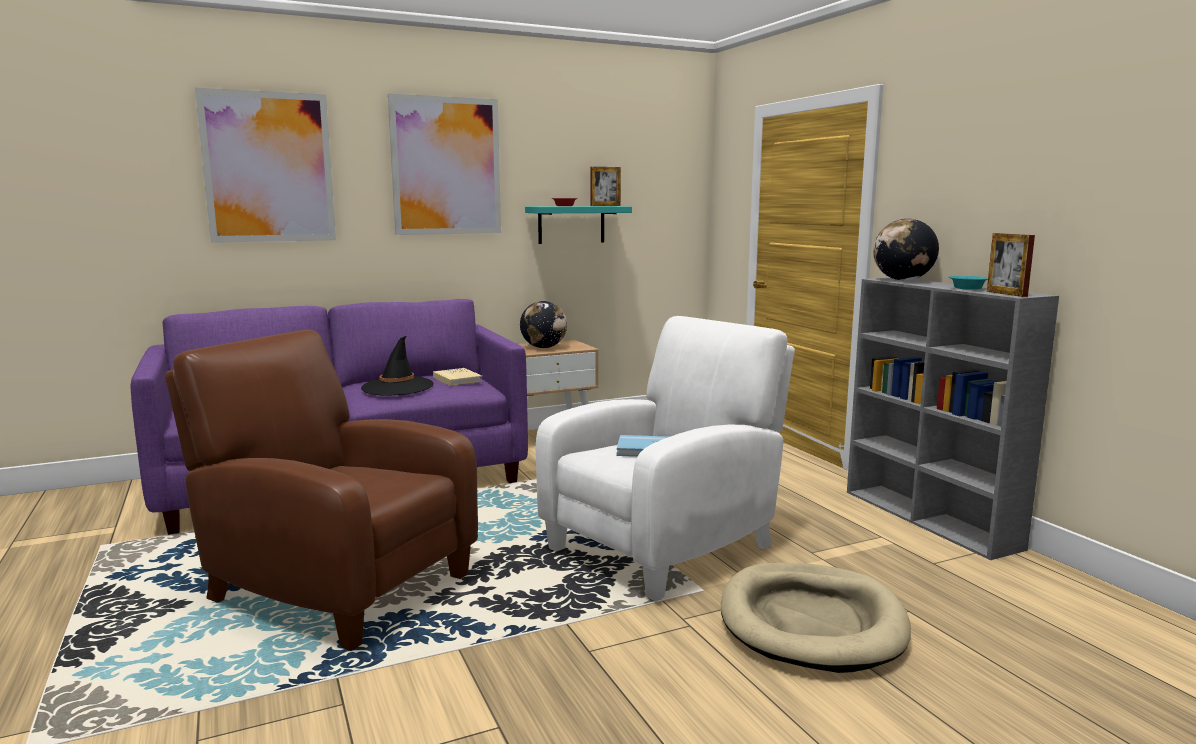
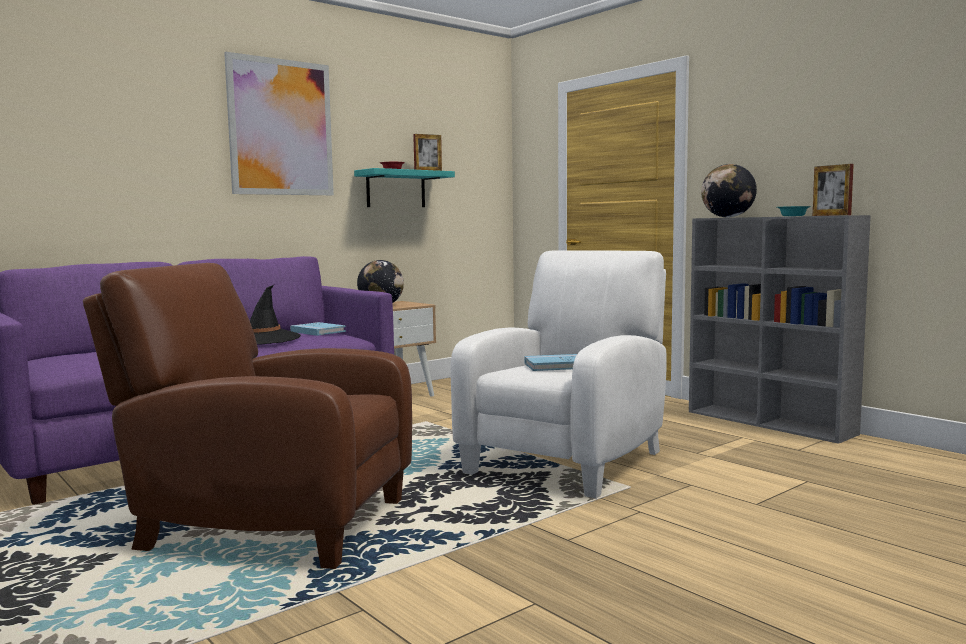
camera: 15 degrees left, 5 degrees down
picture [195,88,336,243] -> none
beige book [433,368,482,386] -> blue book [290,322,346,336]
beige dog bed [721,562,911,673] -> none

